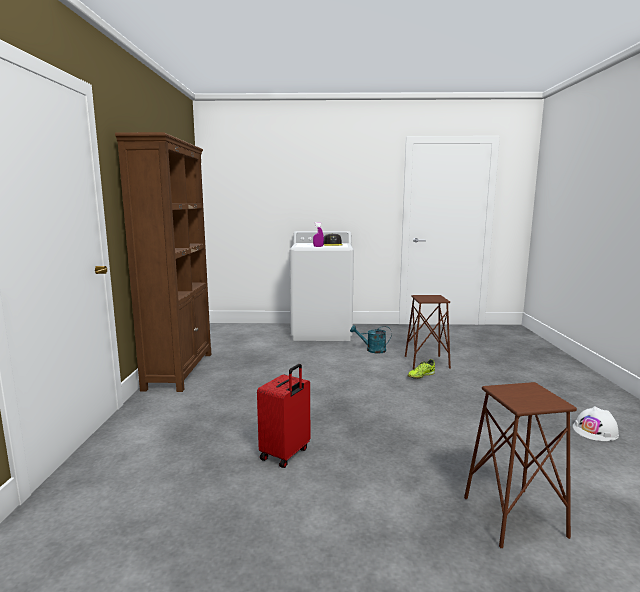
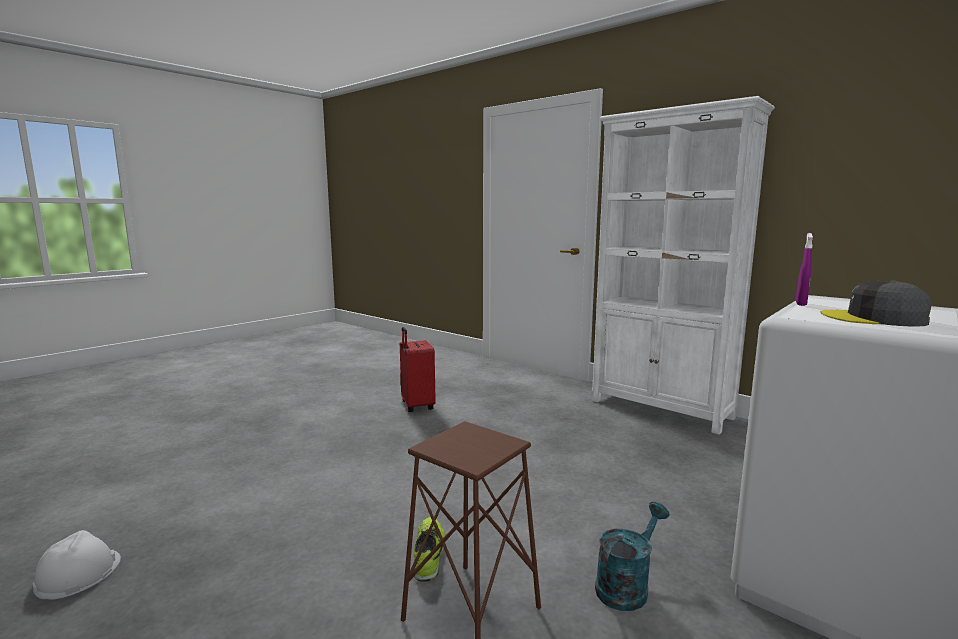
camera: 130 degrees right, 0 degrees up
brown bookcase [115,132,211,392] -> white bookcase [591,96,775,435]
brown stool [464,382,577,548] -> none

